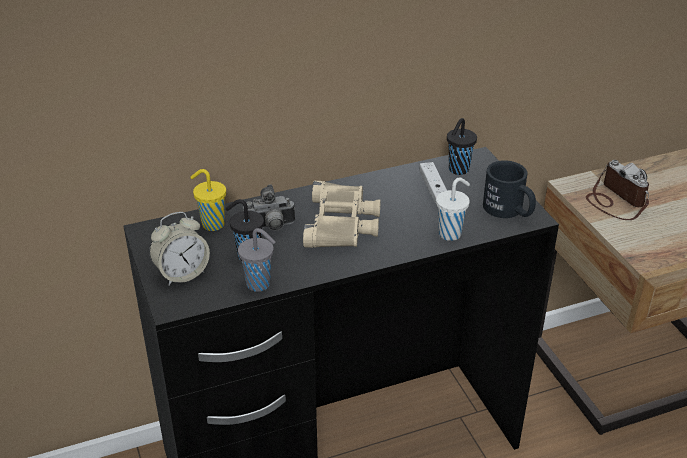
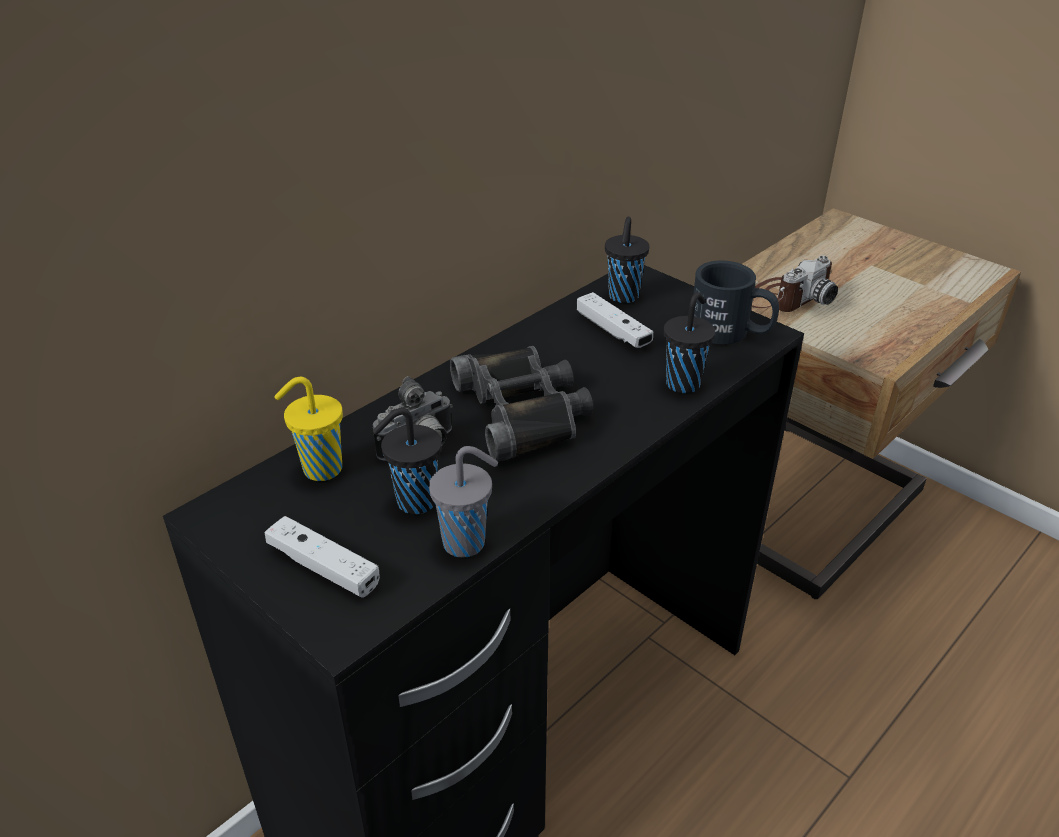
camera: 25 degrees left, 0 degrees up
alarm clock [149,212,210,286] -> white game controller [265,516,380,598]
beige binoculars [303,181,380,248] -> black binoculars [450,346,593,462]
white cup [436,178,470,241] -> black cup [664,292,715,393]
camera [586,160,649,220] -> camera turned 105 degrees clockwise [752,255,838,312]

